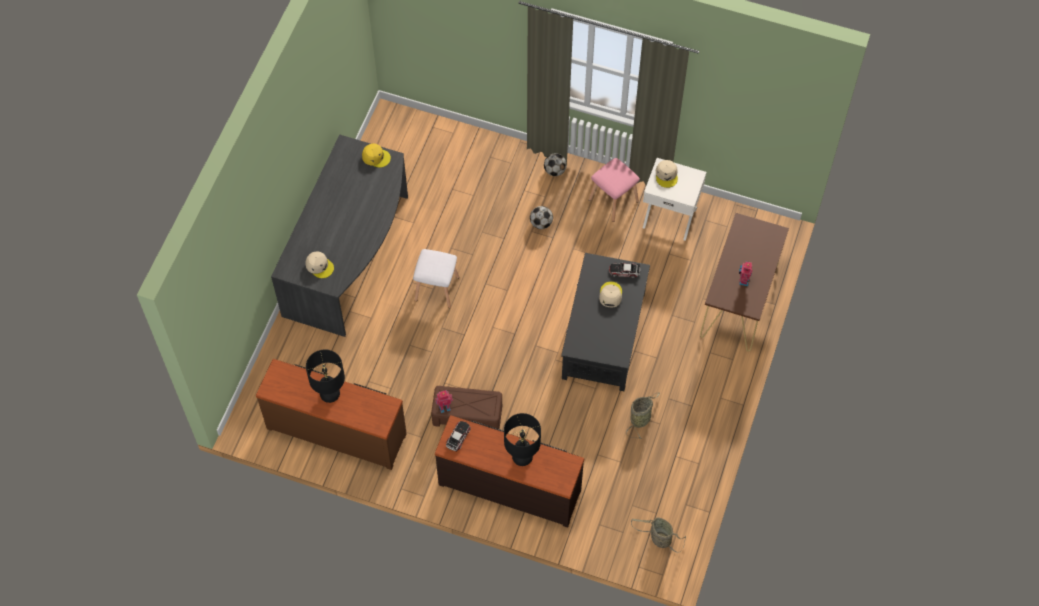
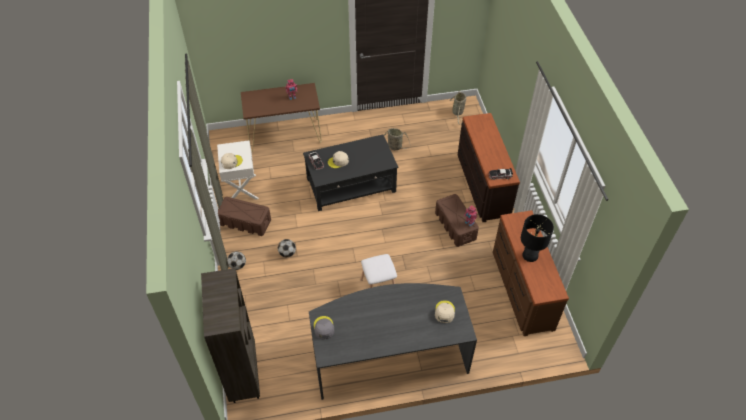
camera: 120 degrees left, 10 degrees down
yellow cap [362,143,391,168] -> grey cap [314,316,335,339]
black table lamp [504,413,541,466] -> none
pink stool [589,158,640,222] -> brown storage box [218,197,271,236]
none -> brown bookcase [201,268,260,403]

